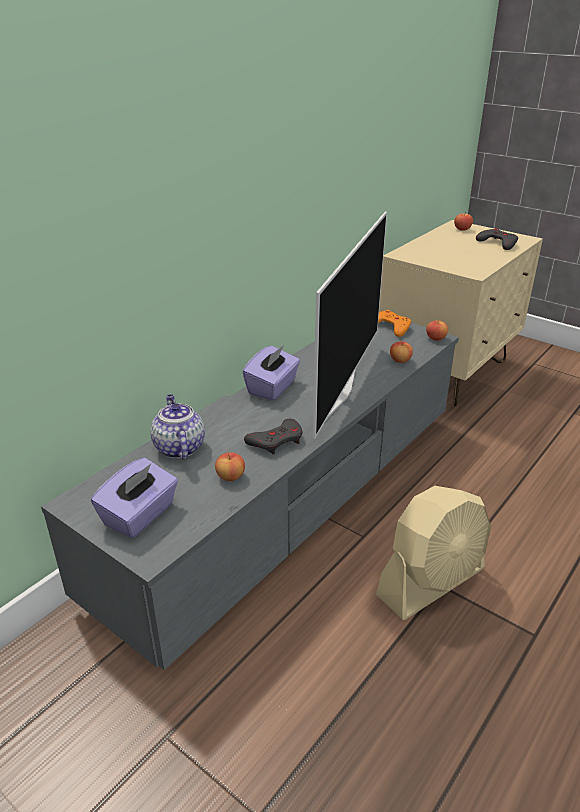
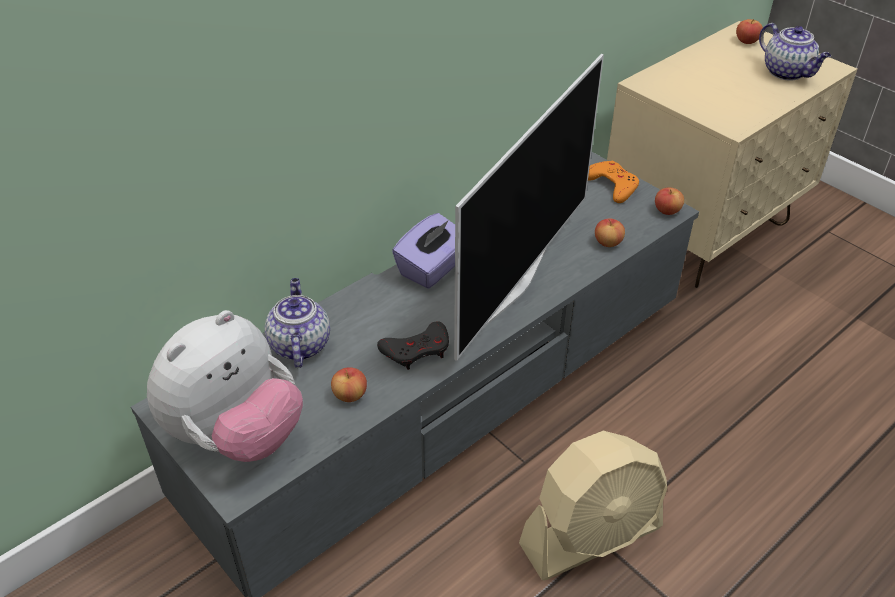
camera: 10 degrees right, 10 degrees up
purple tissue box [91,458,178,538] -> plush toy [147,310,303,462]
grey game controller [476,228,518,250] -> teapot [759,23,831,81]

